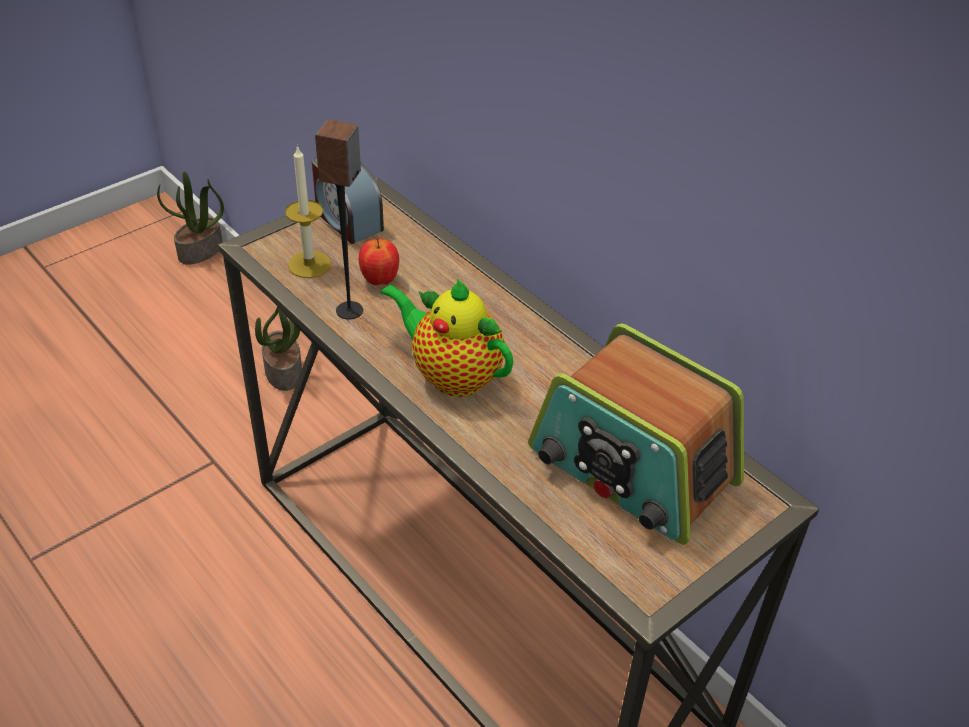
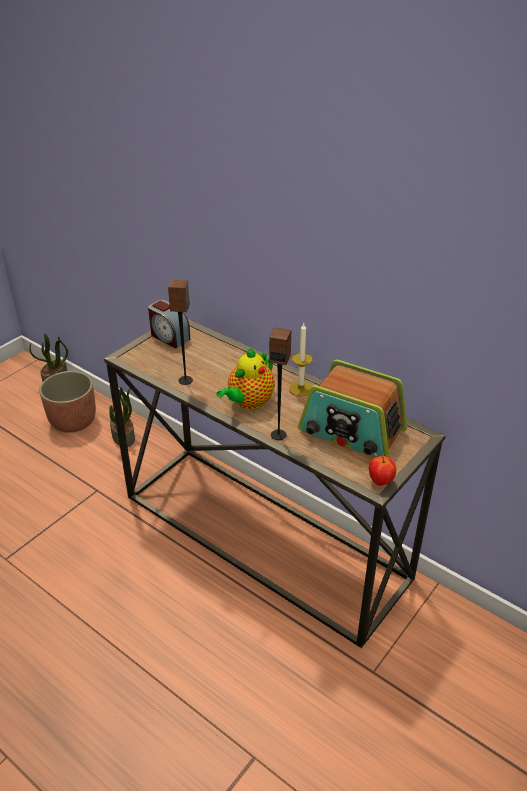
camera: 10 degrees left, 5 degrees down
candle [285,145,331,278] -> candle moved to [289,323,313,396]
apple [359,238,399,285] -> apple moved to [369,456,396,486]
teapot [380,278,514,397] -> teapot turned 75 degrees counterclockwise [216,348,275,410]
none -> planter [39,371,96,433]
none -> speaker [269,327,291,440]

